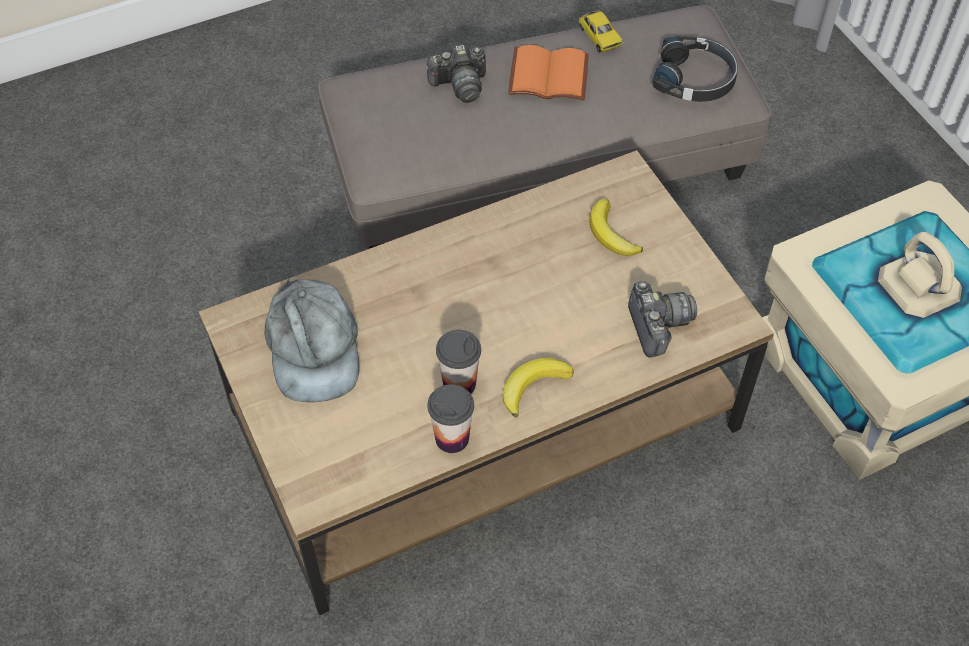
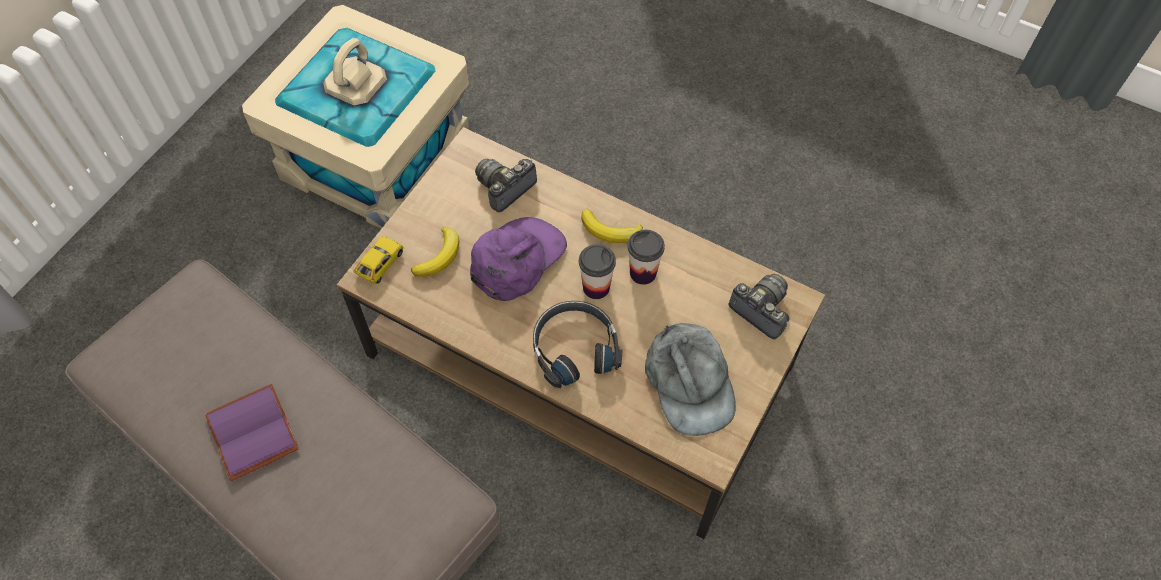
camera: 125 degrees left, 5 degrees up
grey cap [265,279,359,402] -> grey cap turned 120 degrees clockwise [645,323,736,436]
camera [426,45,486,103] -> camera moved to [729,274,789,339]
cup [428,384,474,453] -> cup moved to [579,244,616,299]
orange book [508,45,589,101] -> purple book [205,384,299,481]
toy car [579,11,623,52] -> toy car moved to [353,236,403,284]
black headphones [652,36,738,102] -> black headphones moved to [533,301,623,388]
none -> purple cap [470,217,567,301]

